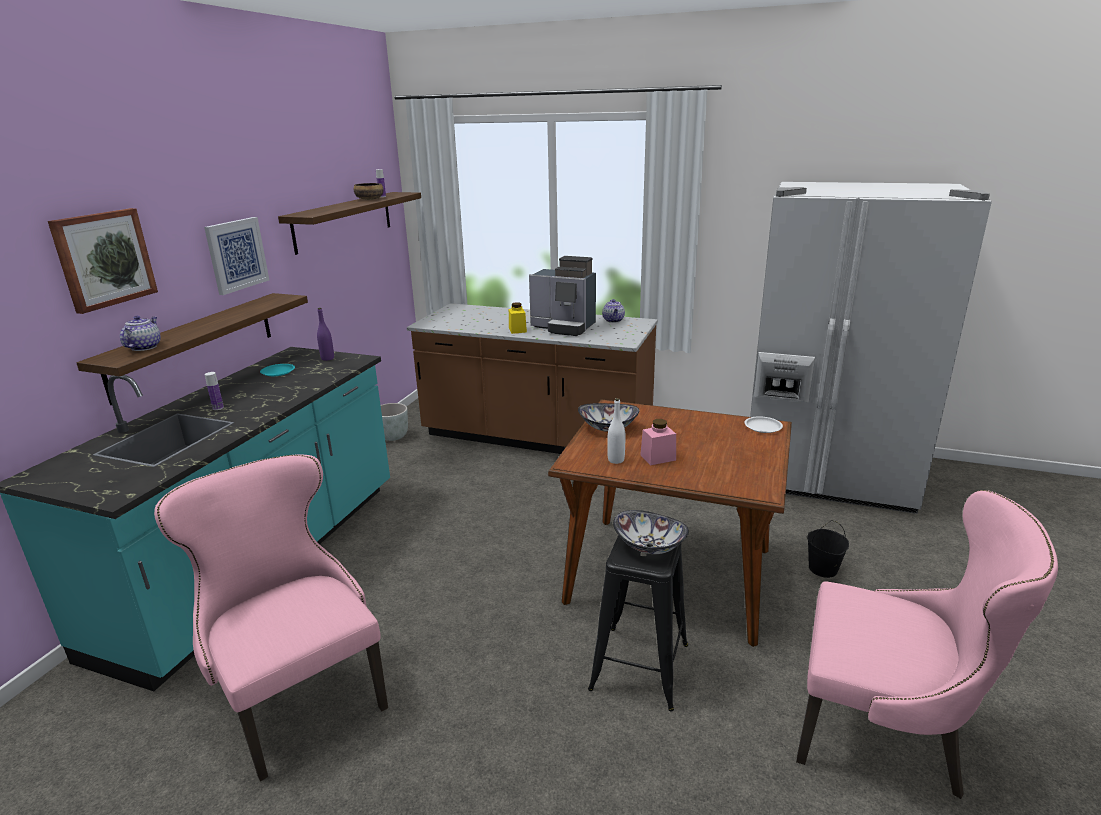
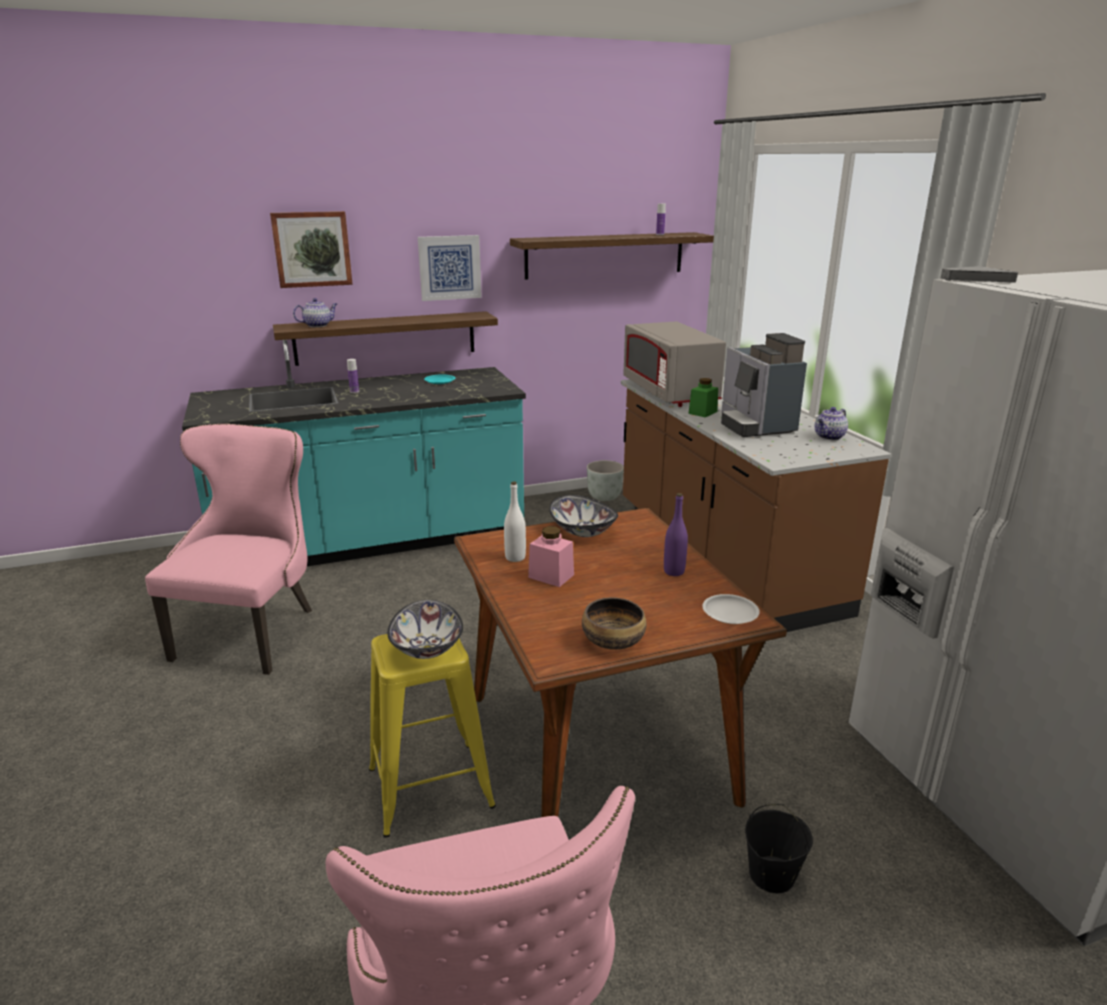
camera: 50 degrees right, 0 degrees up
purple bottle [317,308,334,361] -> purple bottle moved to [664,493,688,576]
bowl [354,183,384,200] -> bowl moved to [582,597,646,650]
yellow jar [509,302,527,334] -> green jar [688,378,718,417]
black stool [588,535,688,711] -> yellow stool [369,634,496,838]
none -> grey microwave [623,321,726,407]

